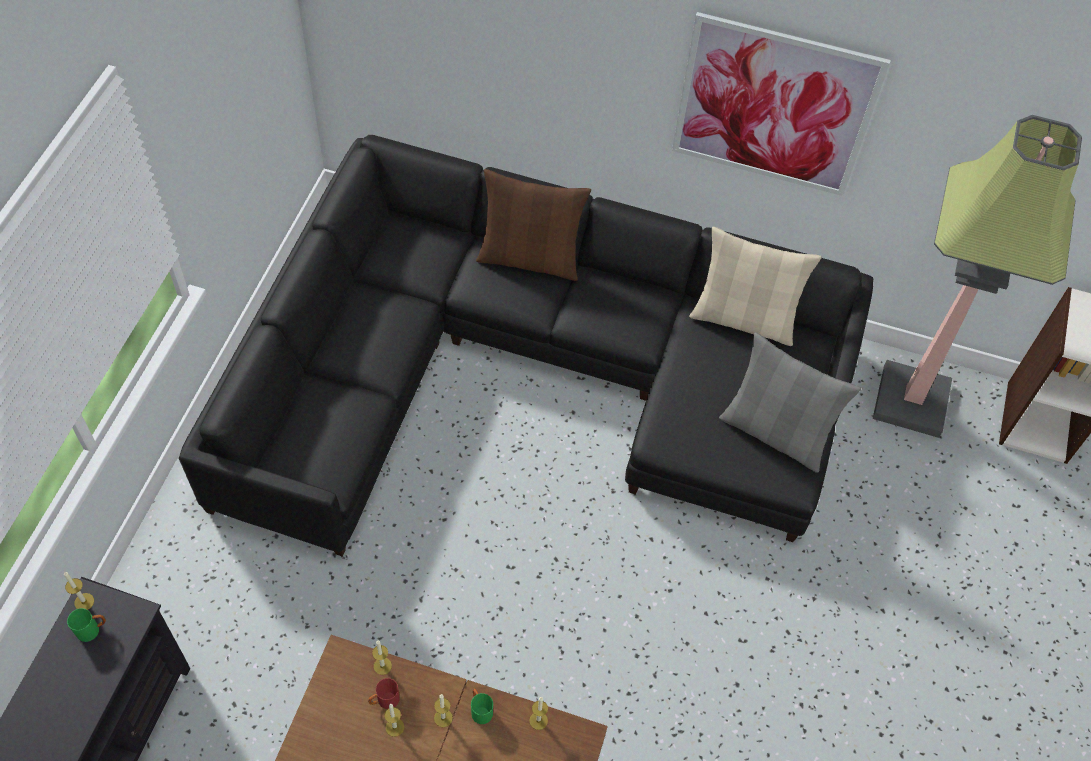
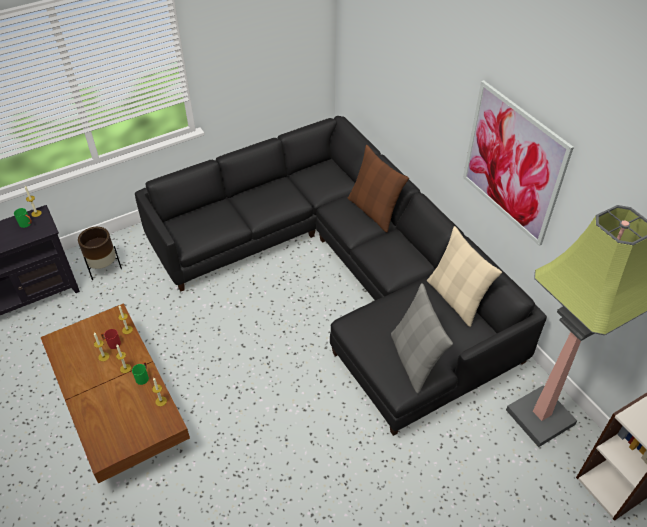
camera: 45 degrees right, 10 degrees down
none -> brown planter [78,227,122,280]

